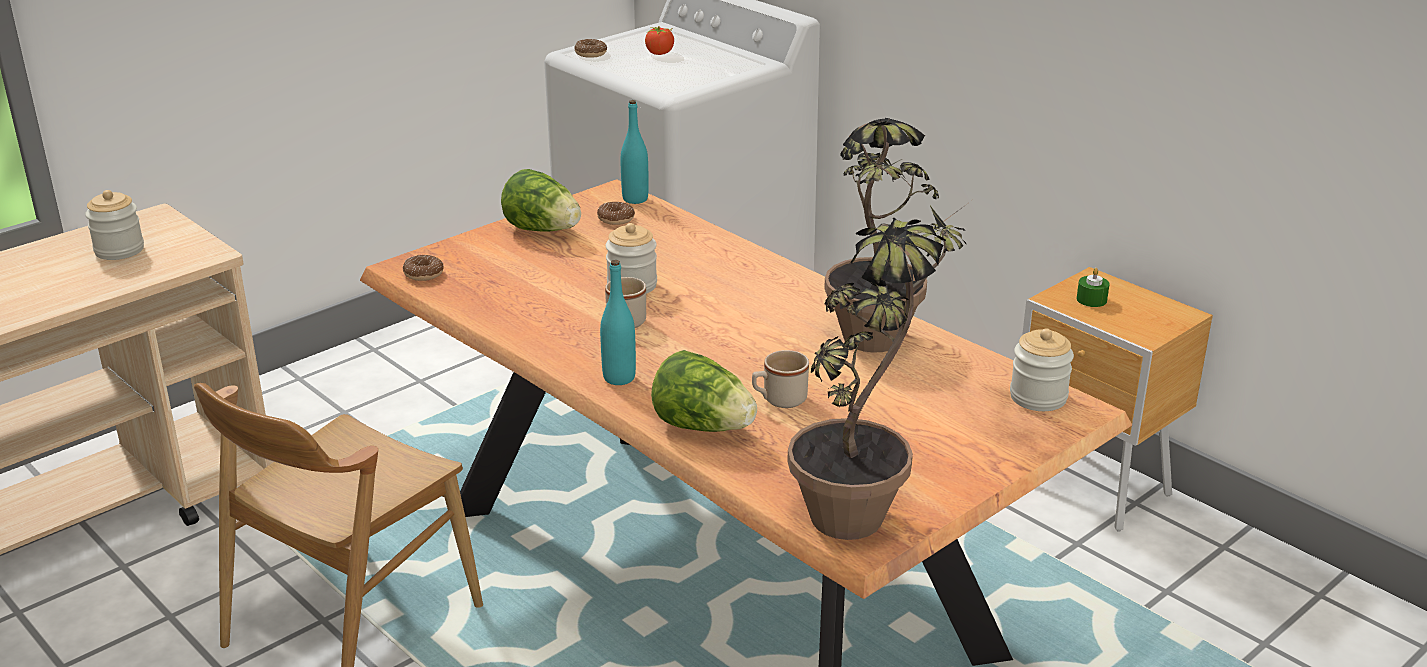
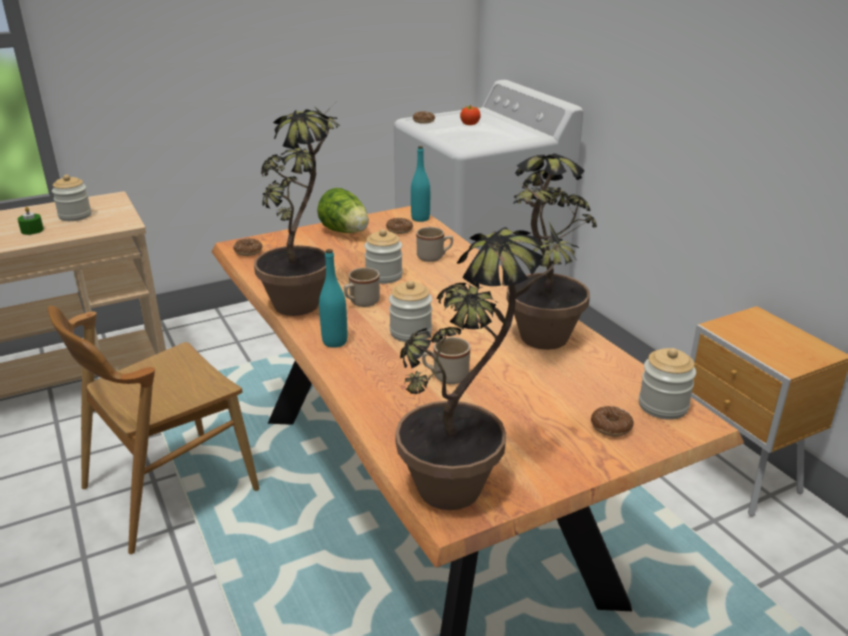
camera: 15 degrees right, 0 degrees up
lettuce [651,350,757,432] -> none
green candle [1077,268,1110,307] -> green candle moved to [18,207,44,235]
none -> potted plant [254,106,340,316]
none -> jar [389,280,432,342]
none -> beige mug [416,227,453,262]
none -> donut [591,406,634,437]

